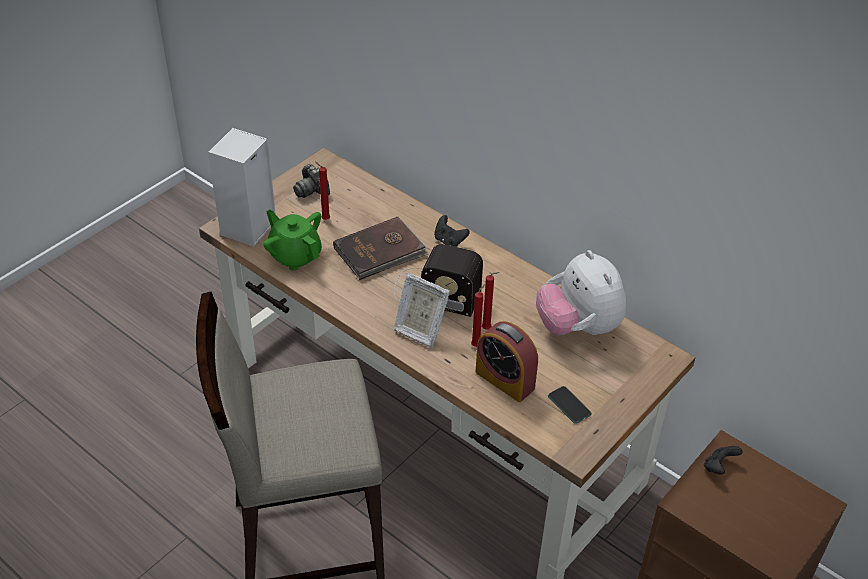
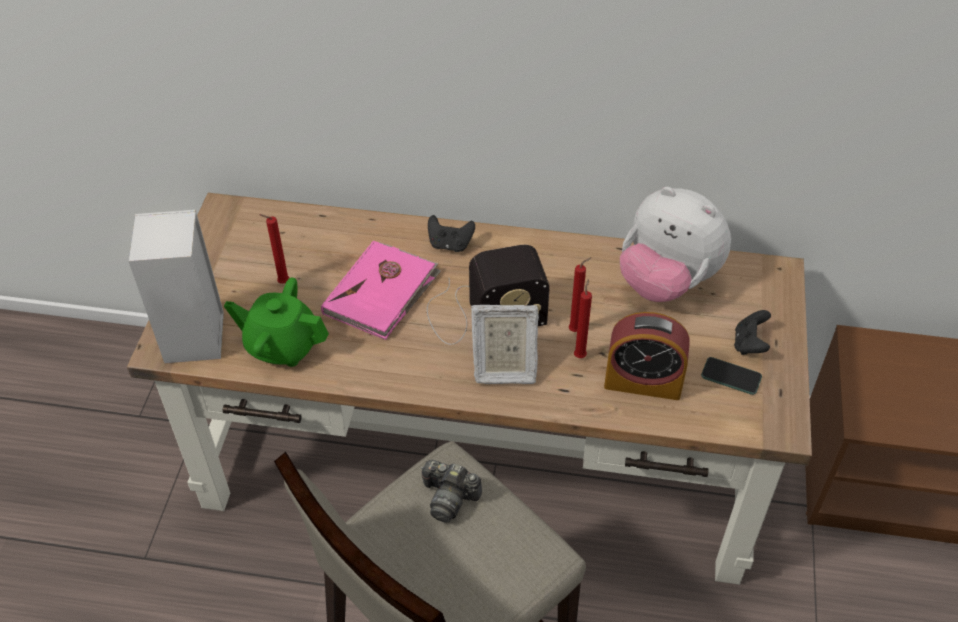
camera: 30 degrees left, 5 degrees up
camera [293,164,330,198] -> camera moved to [421,460,482,522]
brown book [333,217,428,280] -> pink book [321,241,441,340]
black game controller [704,446,742,475] -> black game controller moved to [734,310,771,355]

